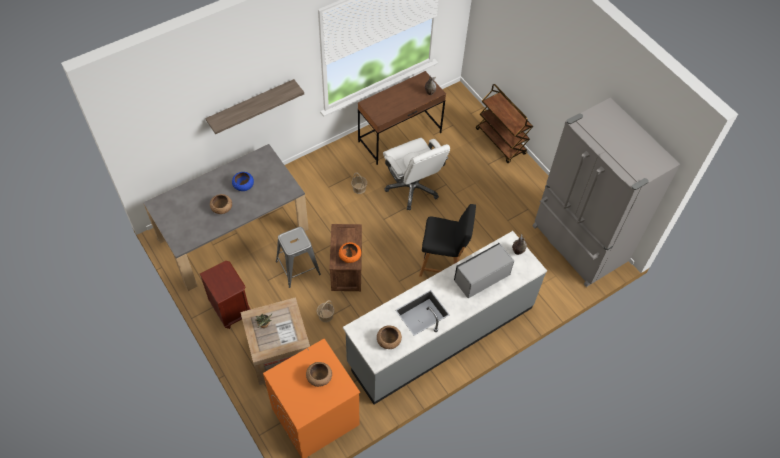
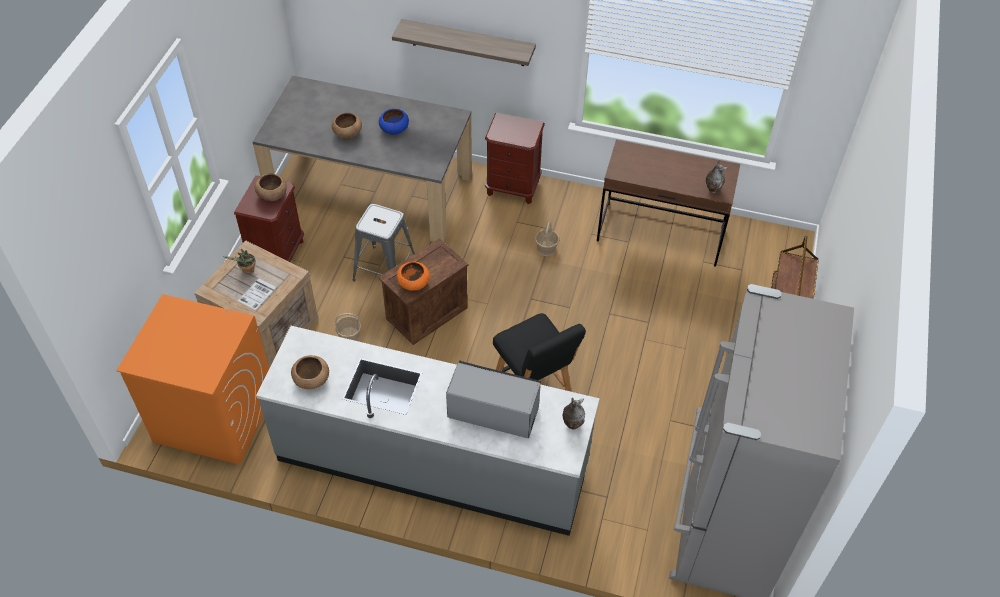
camera: 50 degrees right, 5 degrees down
brown bowl [306,362,332,387] -> brown bowl moved to [255,173,287,201]
white office chair [383,138,450,210] -> none
none -> brown nightstand [485,113,545,204]

